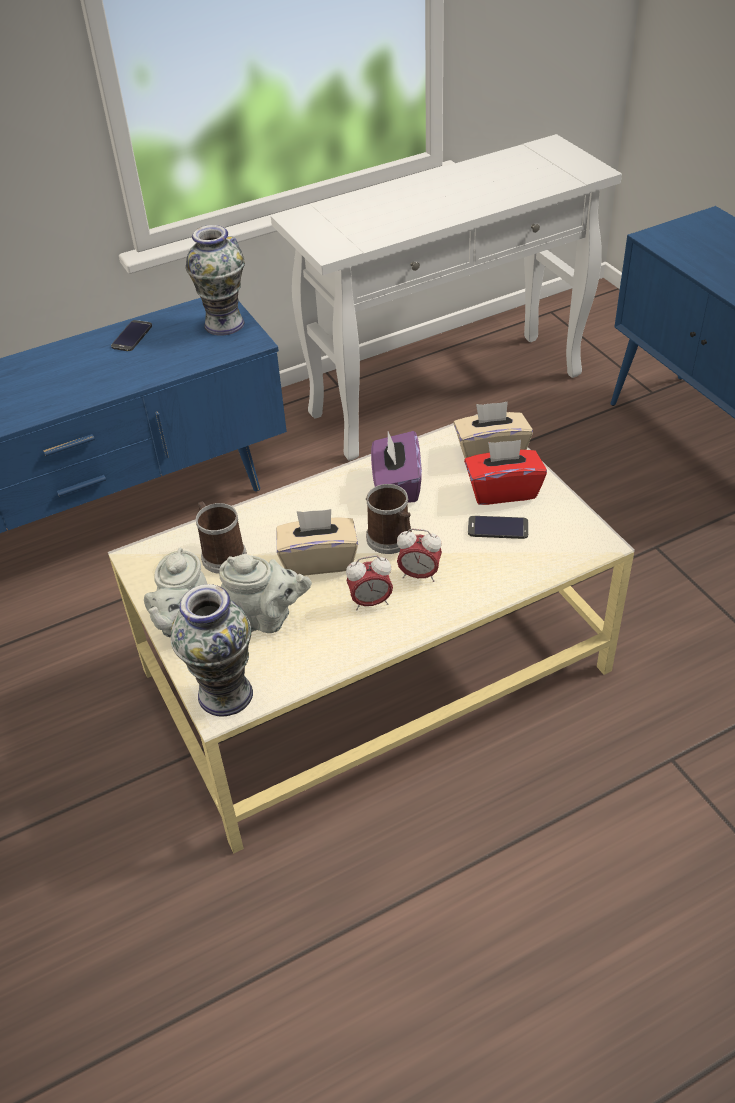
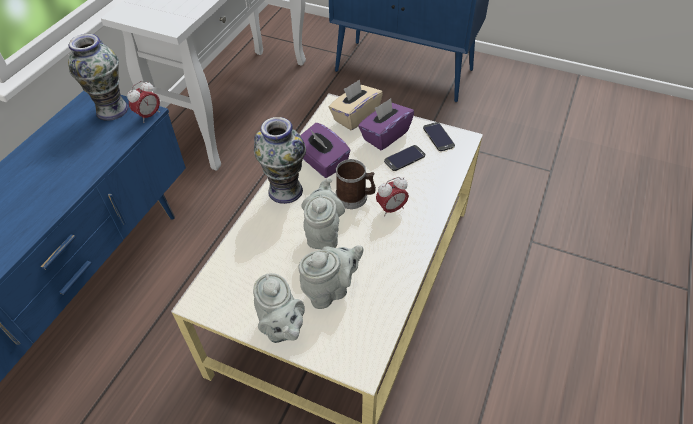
camera: 40 degrees left, 5 degrees up
phone [111,320,152,351] -> phone moved to [423,122,455,151]
vase [171,584,253,716] -> vase moved to [254,117,306,204]
mug [196,501,247,574] -> none
beige tissue box [276,509,358,576] -> grey teapot [301,177,345,250]
alarm clock [346,555,393,611] -> alarm clock moved to [127,81,160,123]
red tissue box [464,440,547,505] -> purple tissue box [358,98,414,150]

